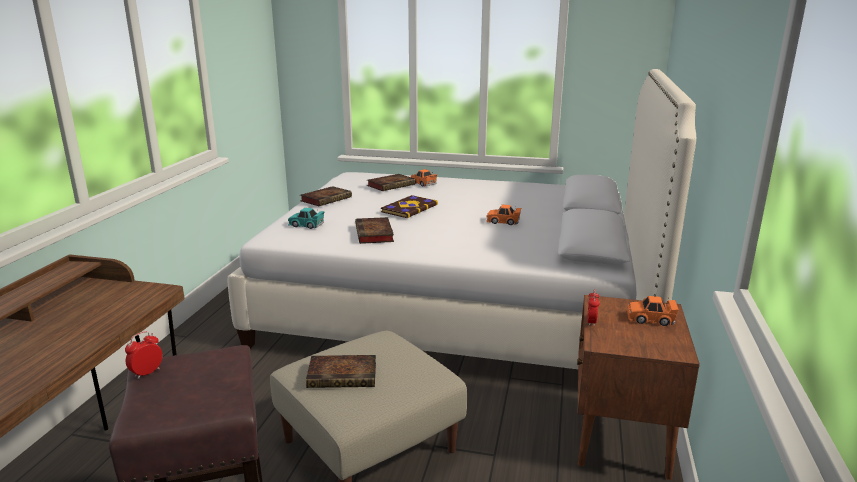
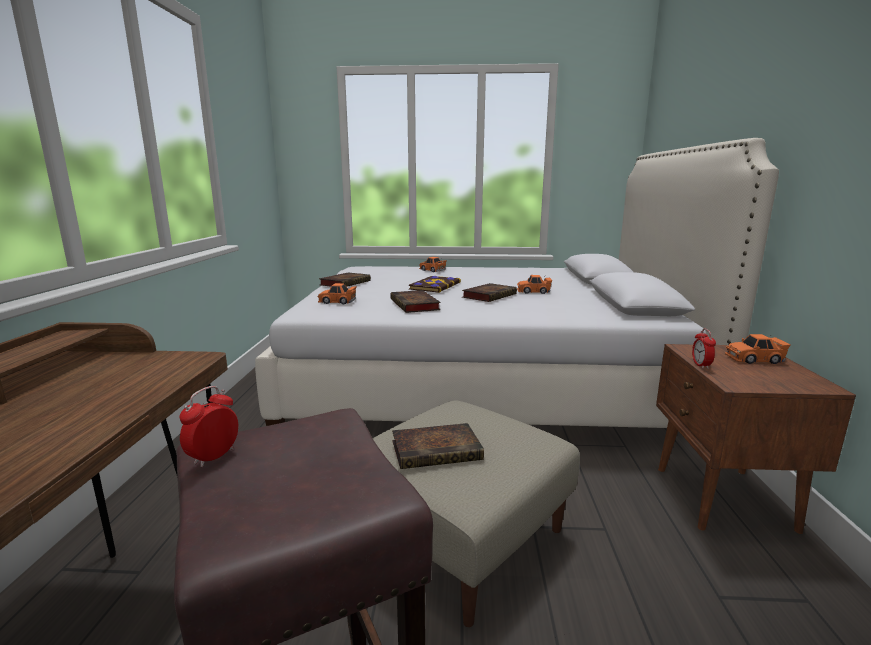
camera: 10 degrees left, 5 degrees down
turquoise toy car [288,208,325,229] -> orange toy car [318,283,357,304]
book [367,174,415,191] -> book moved to [462,283,517,302]

